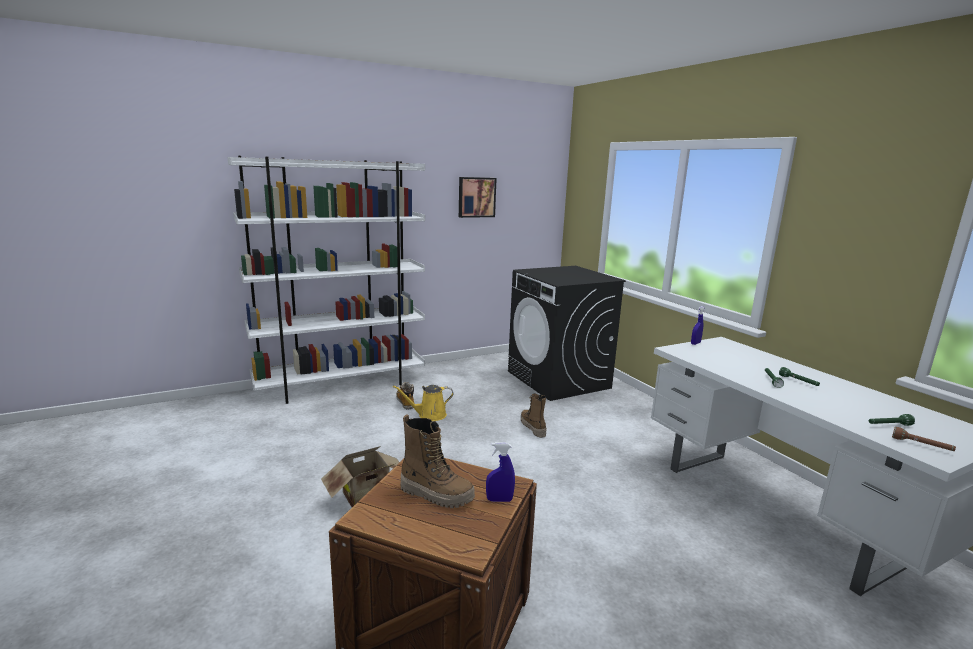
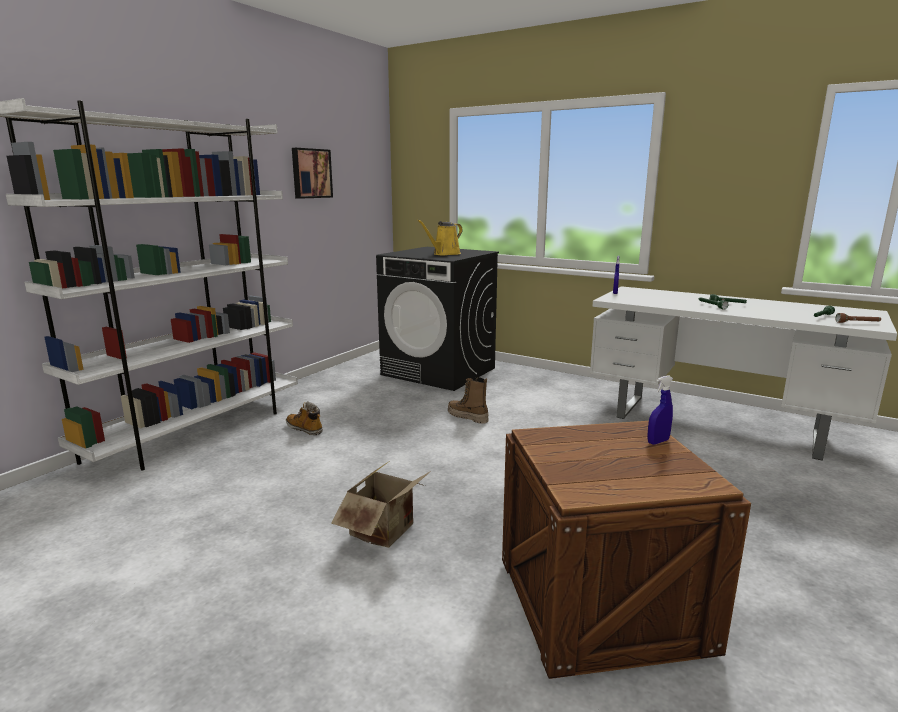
camera: 30 degrees left, 0 degrees up
yellow watering can [393,385,454,421] -> yellow watering can moved to [417,220,462,255]
boot [400,414,475,508] -> none

